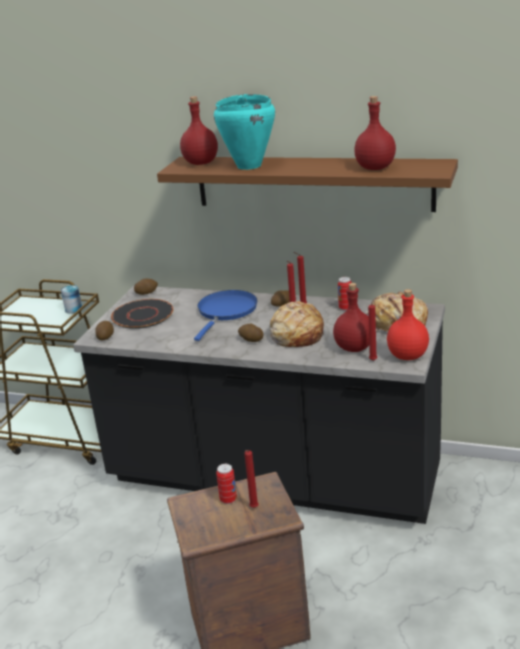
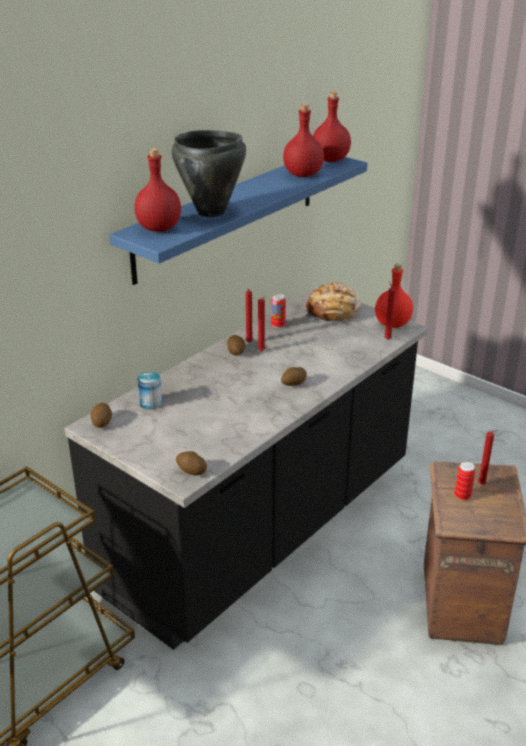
camera: 70 degrees left, 5 degrees up
can [61,285,82,314] -> can moved to [137,372,162,409]
black plate [111,299,173,329] -> none
brown shelf [157,157,458,212] -> blue shelf [109,157,368,285]
blue frying pan [194,290,258,341] -> none
turquoise cooking pot [214,94,275,170] -> black cooking pot [172,130,246,217]
bread [270,301,324,347] -> none
red bottle [333,283,369,352] -> red bottle moved to [313,92,351,162]

